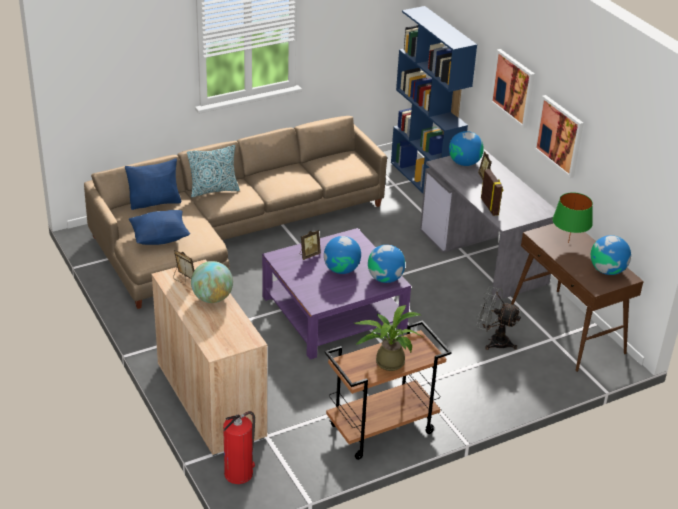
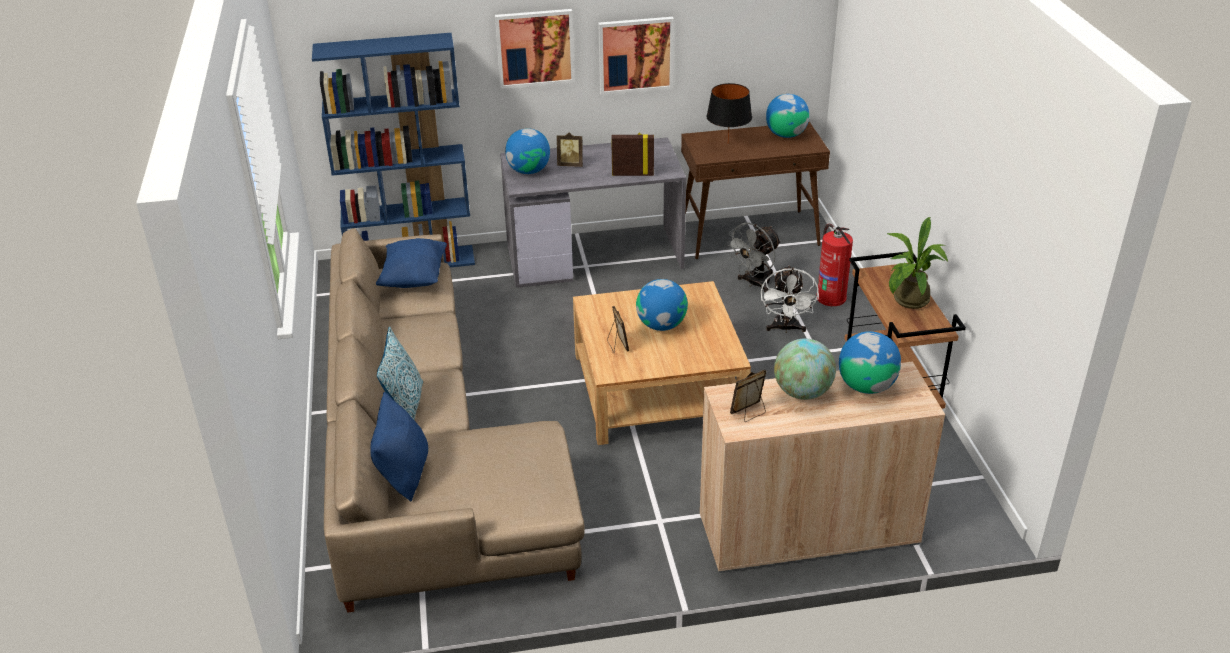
camera: 70 degrees left, 0 degrees up
blue pillow [129,210,190,245] -> blue pillow moved to [376,238,447,288]
fire extinguisher [223,411,255,484] -> fire extinguisher moved to [816,223,853,306]
purple coffee table [262,228,411,359] -> beige coffee table [573,281,751,445]
globe [368,245,405,283] -> globe moved to [839,331,901,394]
green table lamp [553,192,593,243] -> black table lamp [707,83,752,144]
none -> white fan [761,265,819,333]

